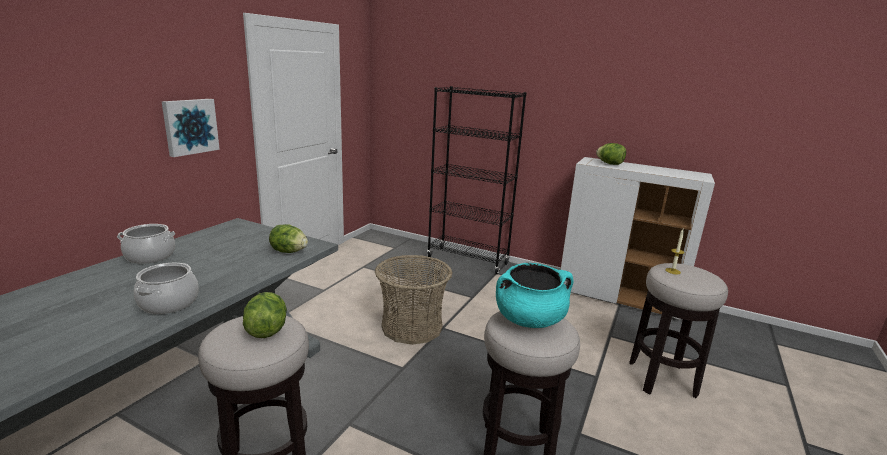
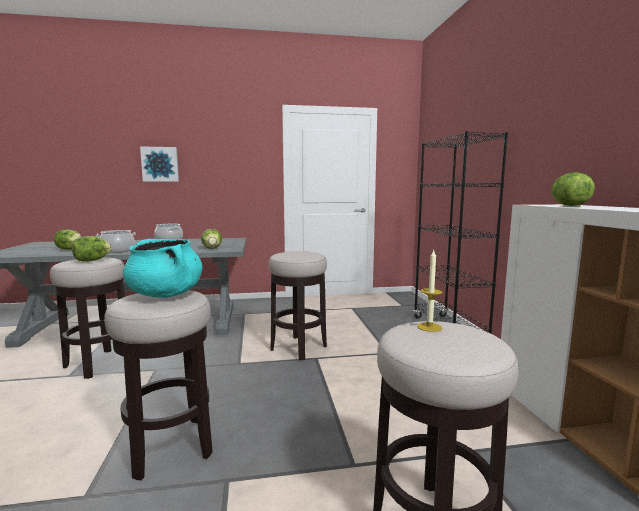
camera: 55 degrees right, 10 degrees down
picture [162,99,220,157] -> picture moved to [140,146,179,182]
basket [375,255,452,345] -> stool [269,251,327,360]
none -> lettuce [54,229,82,250]

